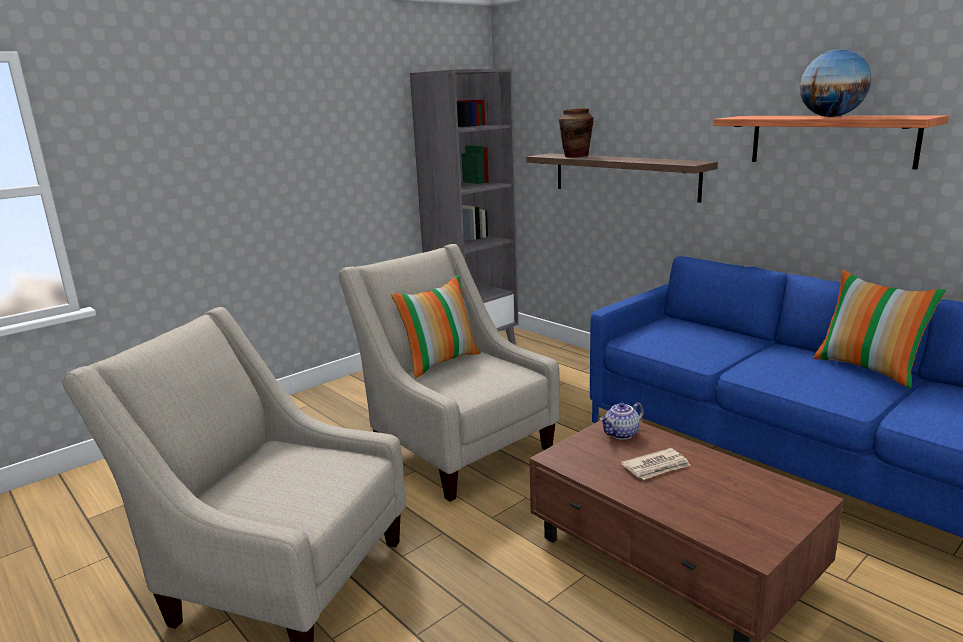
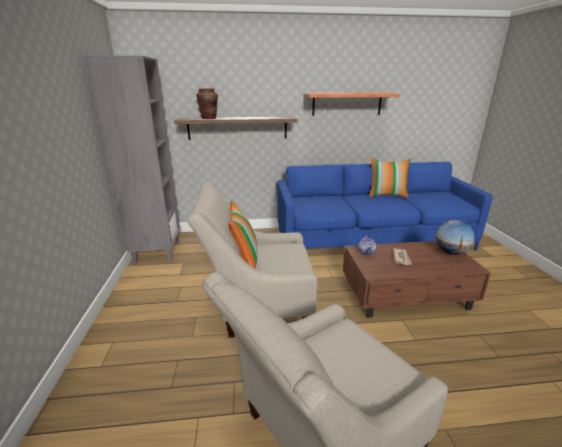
camera: 55 degrees left, 5 degrees up
globe [800,49,871,117] -> globe moved to [436,220,475,255]

